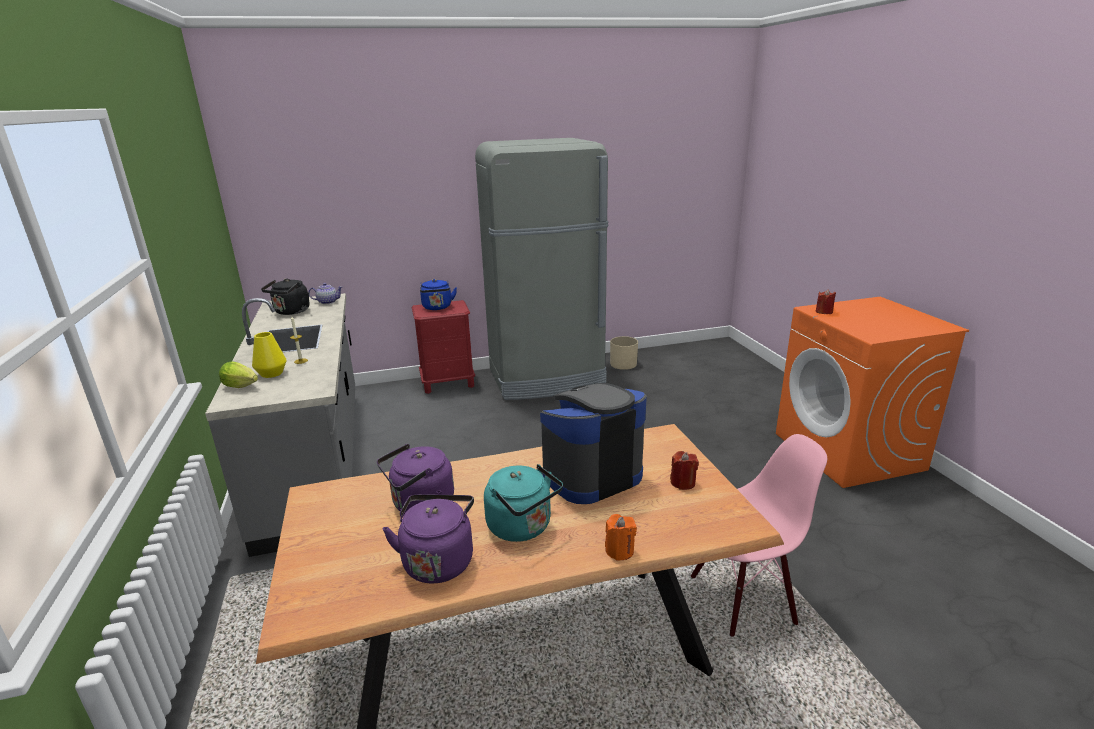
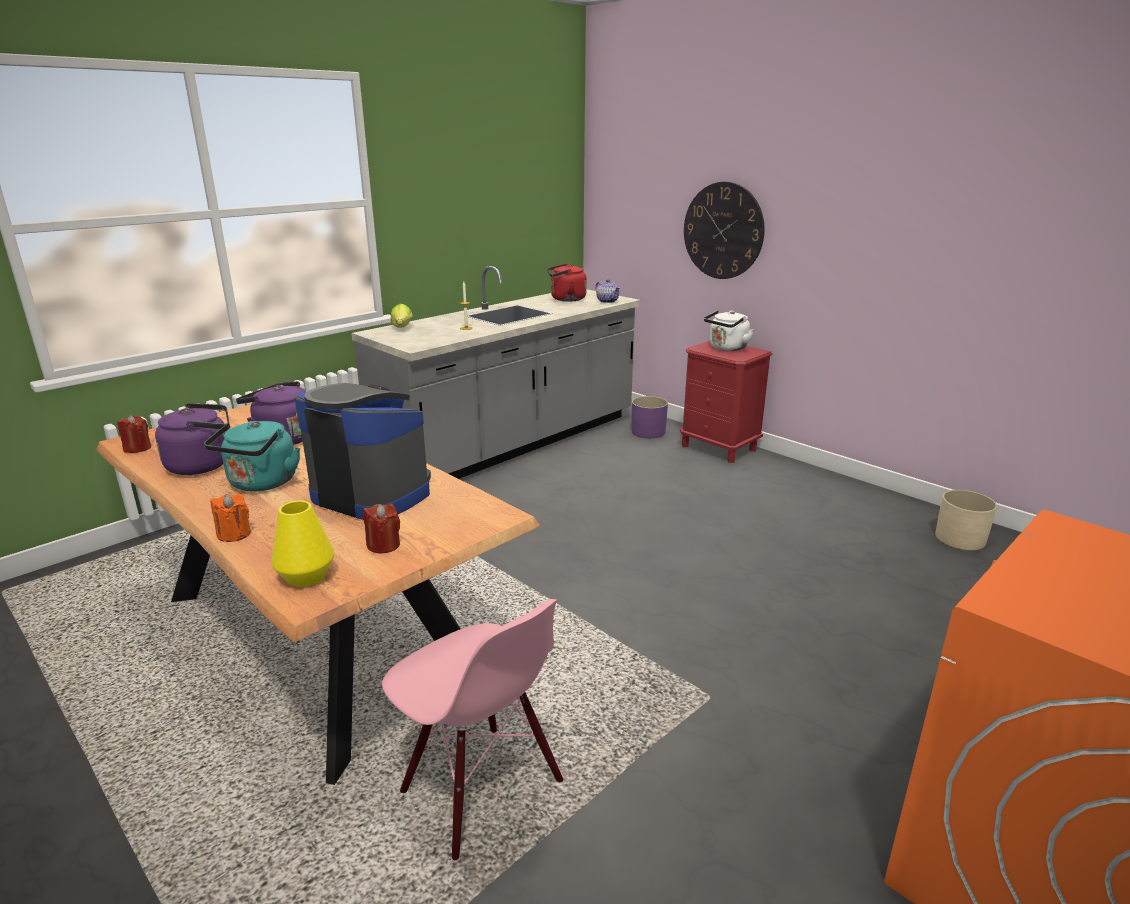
camera: 60 degrees right, 0 degrees up
yellow vase [252,332,287,378] -> yellow vase moved to [271,501,334,587]
black kettle [261,279,309,315] -> red kettle [547,263,587,302]
blue kettle [420,279,457,310] -> white kettle [704,310,754,351]
grey fridge [475,138,608,400] -> none
red candle [816,289,836,314] -> red candle moved to [117,415,151,453]
none -> purple planter [631,396,668,438]
none -> wall clock [684,182,765,279]

